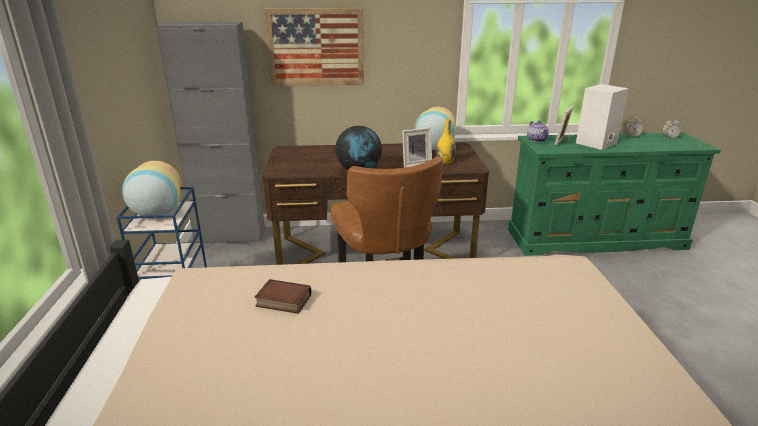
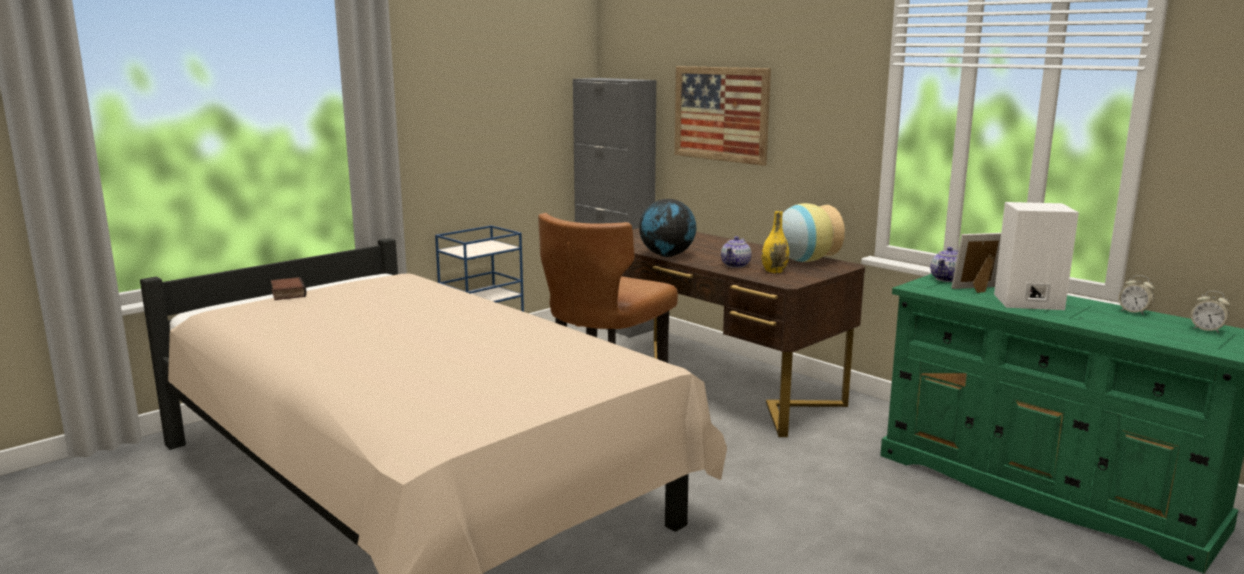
camera: 50 degrees right, 10 degrees down
vase [122,161,181,216] -> none
book [255,279,311,314] -> book moved to [271,277,307,300]
picture frame [402,128,432,168] -> teapot [721,236,752,268]

